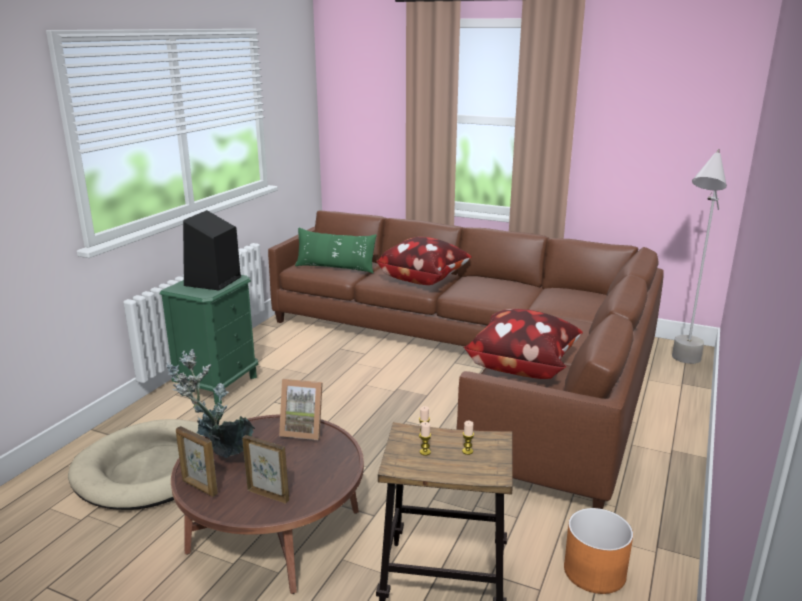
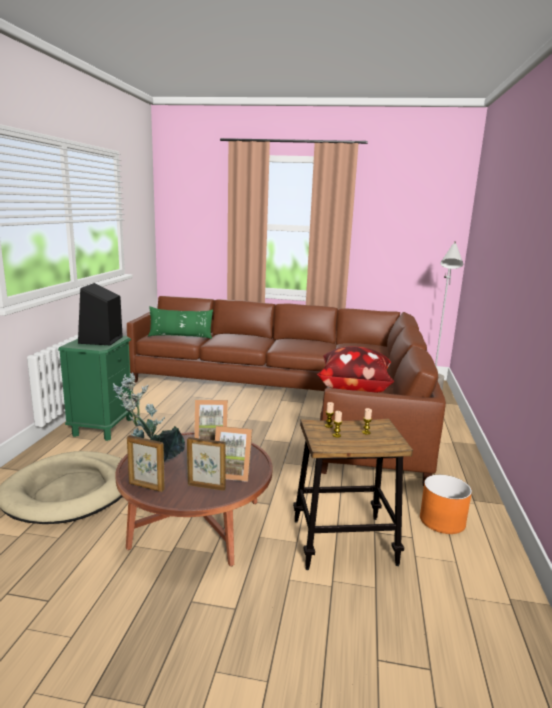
camera: 15 degrees left, 5 degrees down
pillow [377,237,472,285] -> none
none -> picture frame [215,426,253,482]

